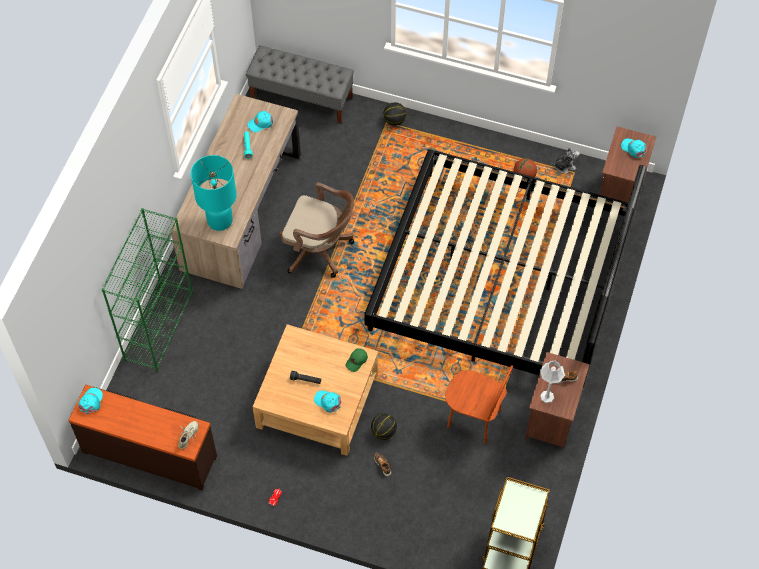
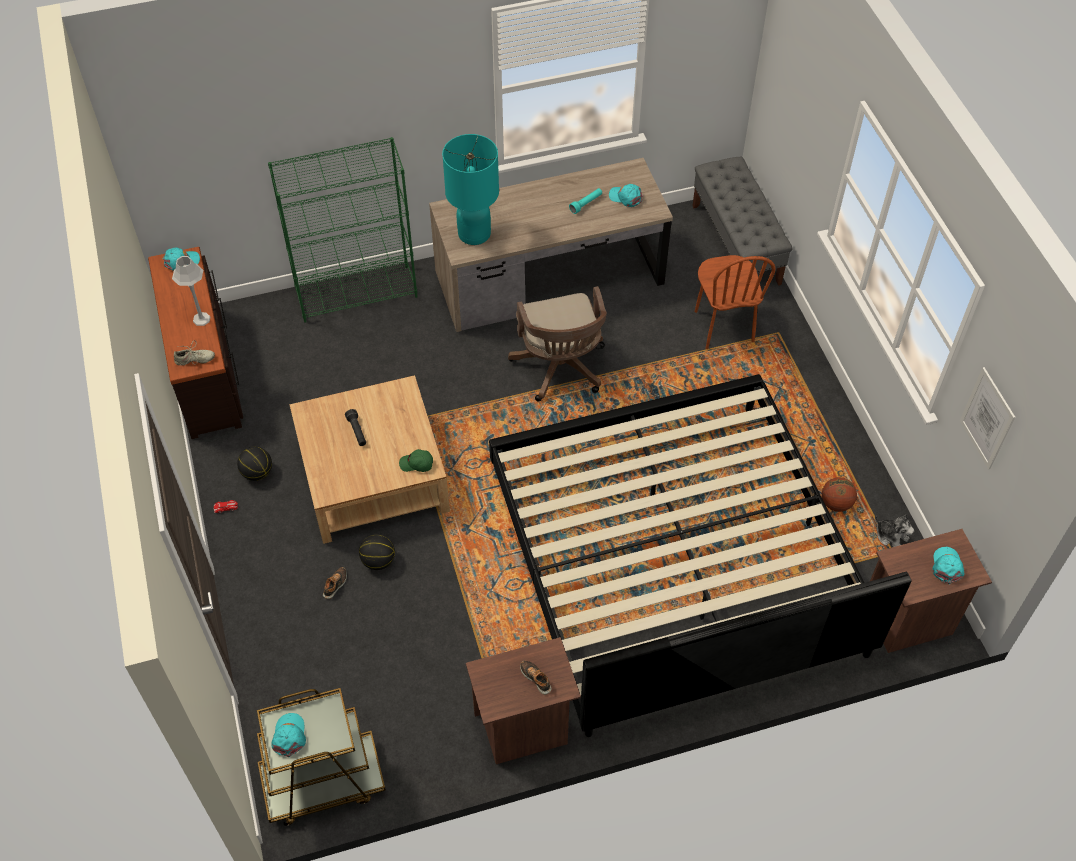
camera: 55 degrees right, 5 degrees down
turquoise cap [314,390,341,413] -> turquoise cap moved to [271,713,306,757]
basketball [383,102,406,126] -> basketball moved to [237,447,272,481]
brown chair [445,365,513,444] -> brown chair moved to [695,255,776,349]
grey table lamp [540,361,565,403] -> grey table lamp moved to [172,256,210,326]
none -> picture [960,367,1015,469]

